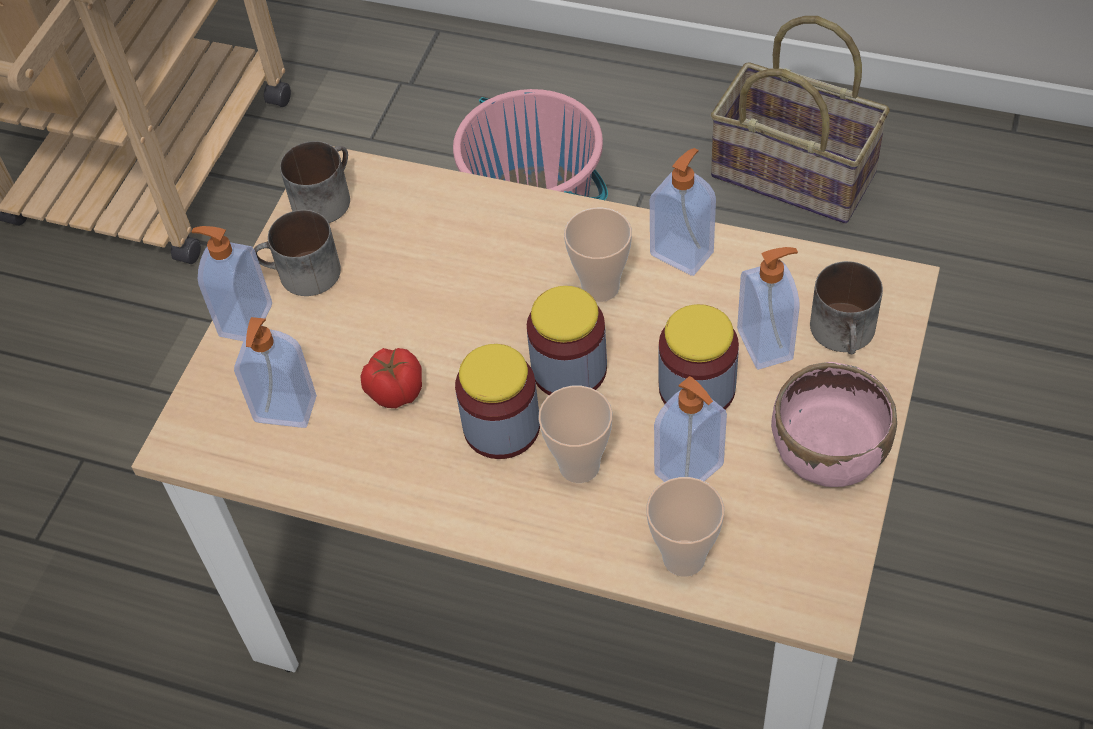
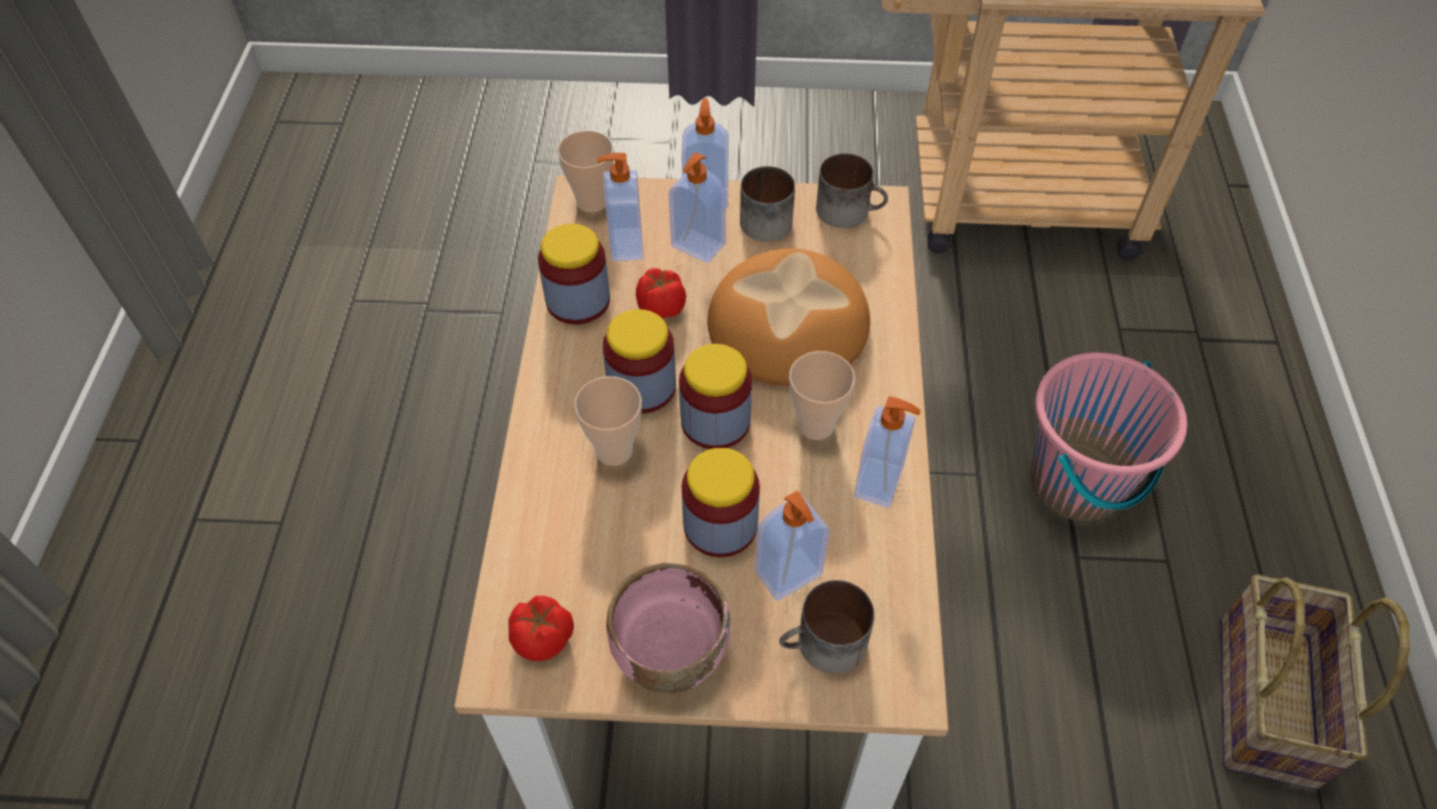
camera: 70 degrees right, 0 degrees up
cup [646,477,724,577] -> cup moved to [557,130,614,213]
soap dispenser [654,376,727,482] -> soap dispenser moved to [669,152,726,263]
none -> tomato [508,596,574,661]
none -> jar [538,224,610,324]
none -> bread [707,248,870,386]

